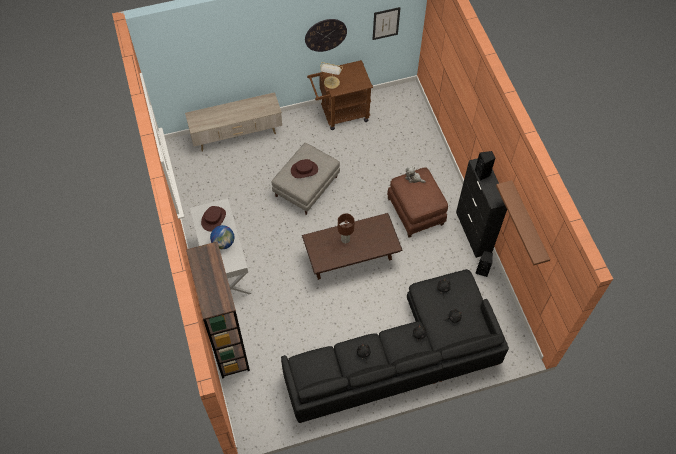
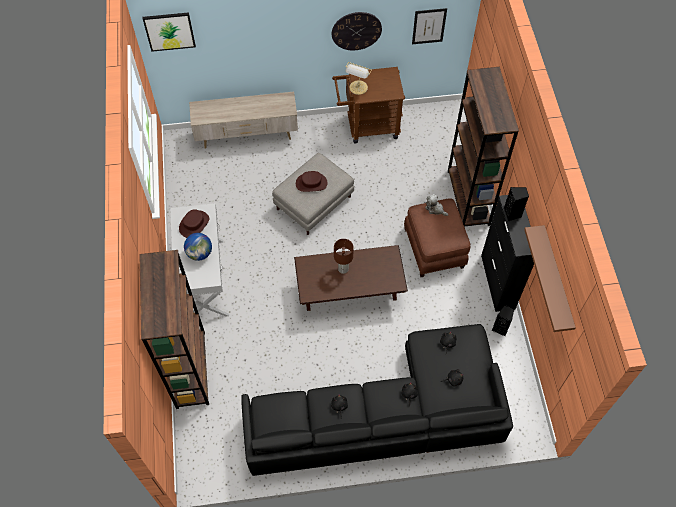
camera: 10 degrees right, 0 degrees up
none -> picture [143,12,196,52]
none -> brown bookcase [448,67,519,226]

